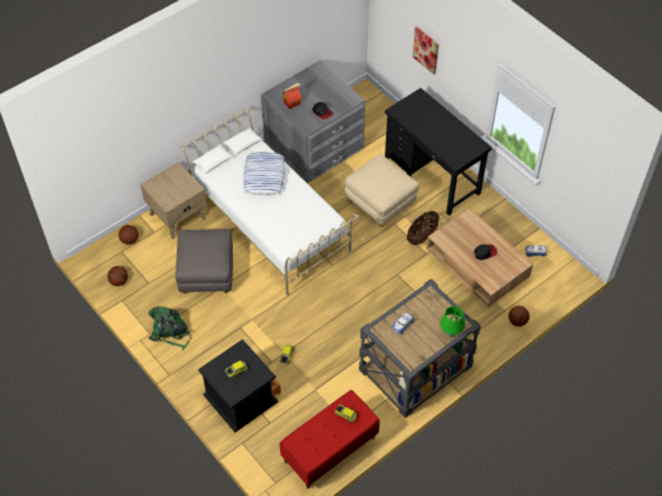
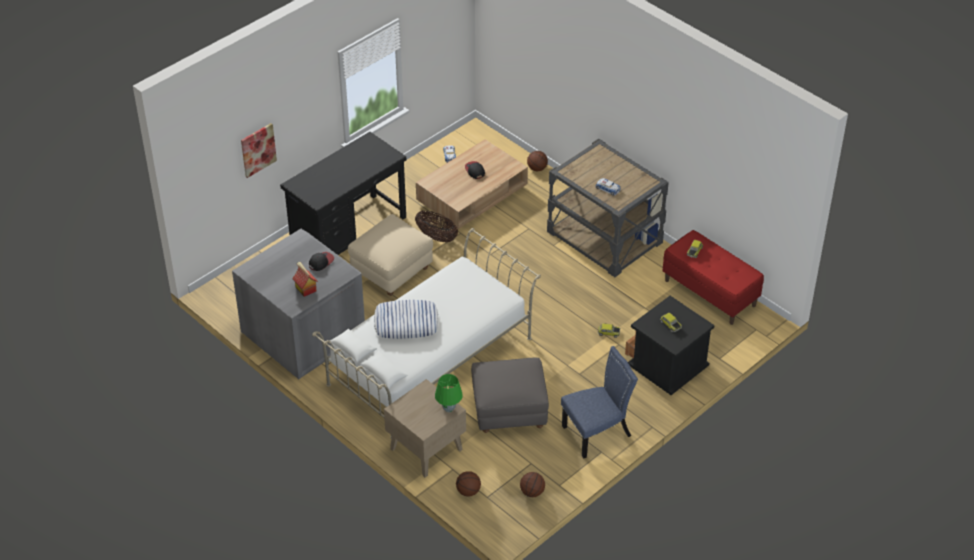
camera: 95 degrees left, 10 degrees down
green backpack [148,307,191,350] -> blue chair [561,346,638,458]
green table lamp [440,306,465,337] -> green table lamp moved to [435,374,463,412]

